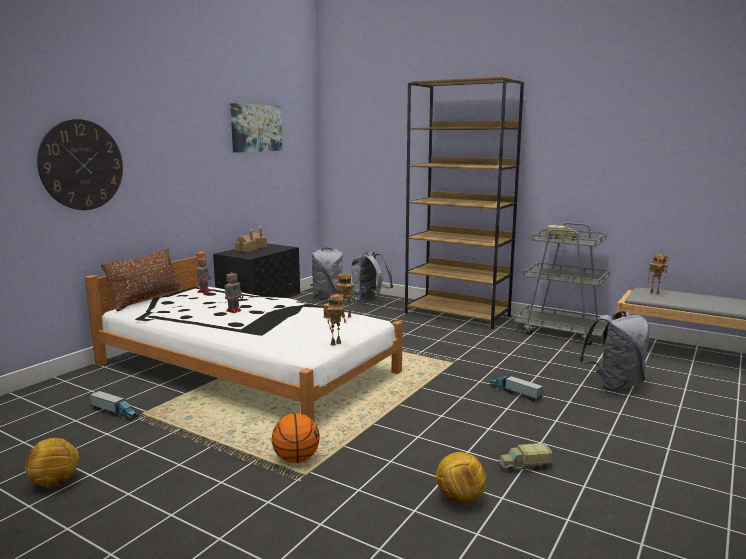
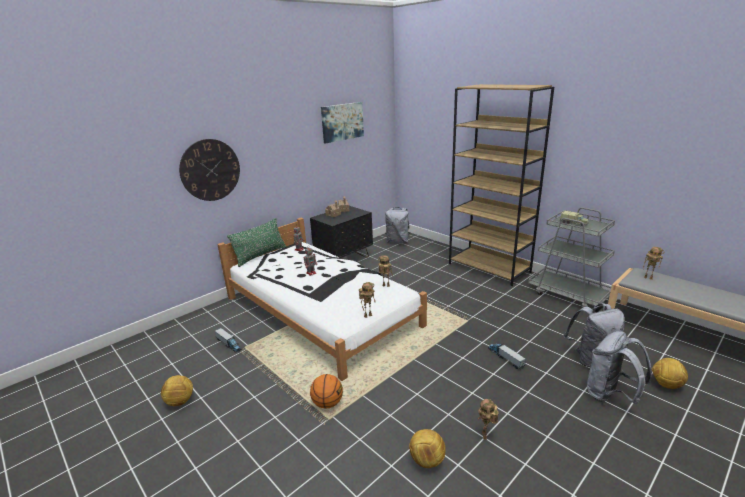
camera: 15 degrees right, 10 degrees up
brown pillow [101,248,183,311] -> green pillow [227,218,286,267]
grey backpack [351,251,393,303] -> grey backpack moved to [587,331,652,404]
toy truck [499,443,553,473] -> toy robot [478,399,499,440]
none -> football [652,358,688,389]

